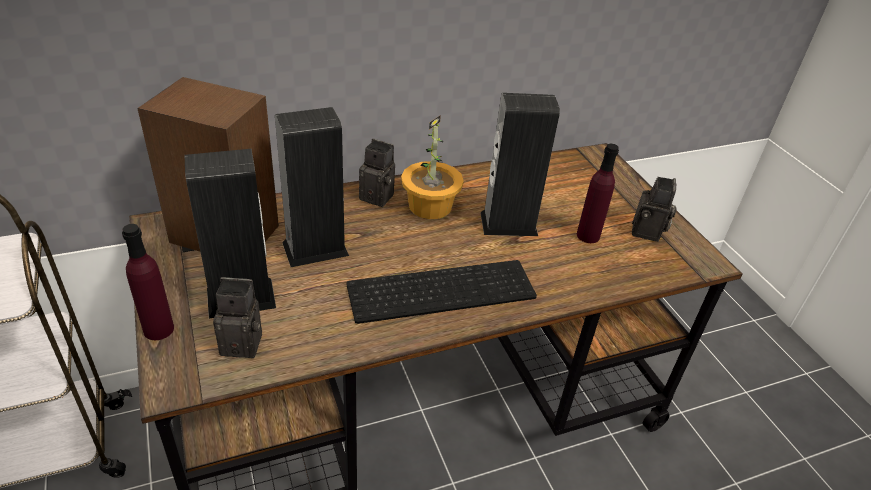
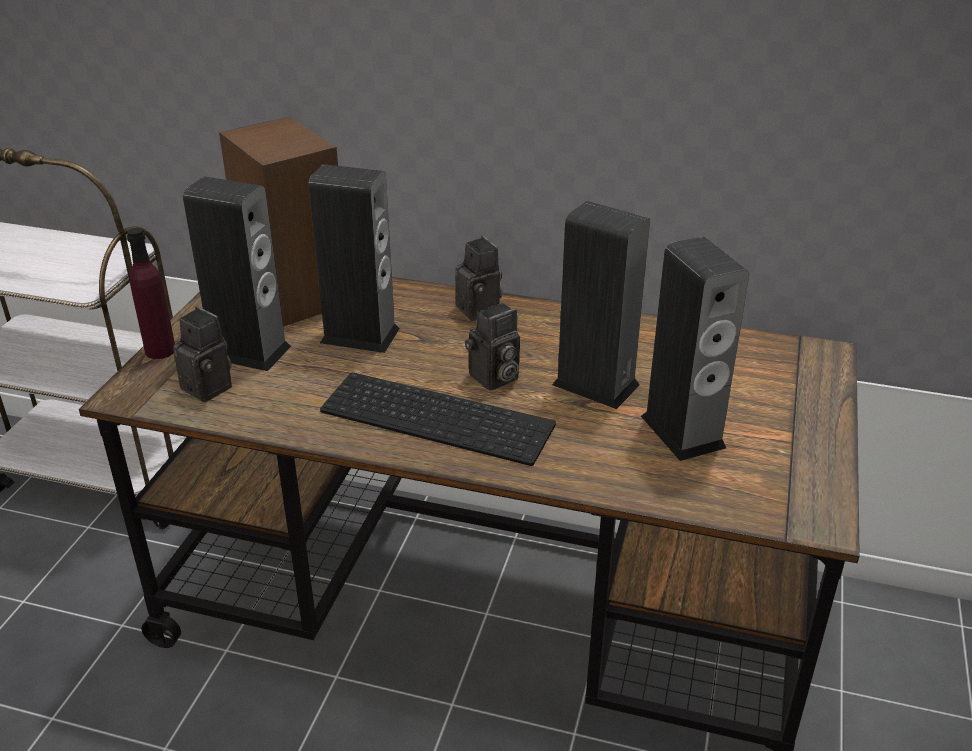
camera: 40 degrees right, 5 degrees down
potted plant [401,116,464,219] -> none
purple bottle [577,144,619,243] -> speaker [641,237,749,461]
camera [632,177,676,242] -> camera moved to [465,303,520,391]

